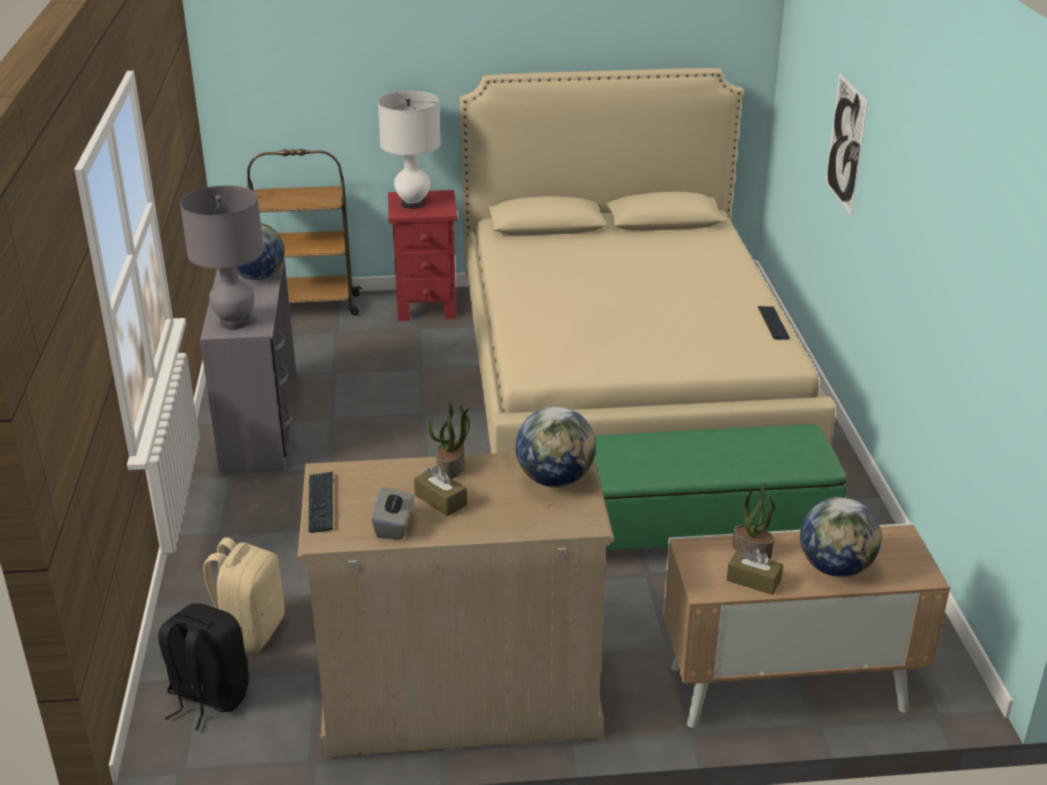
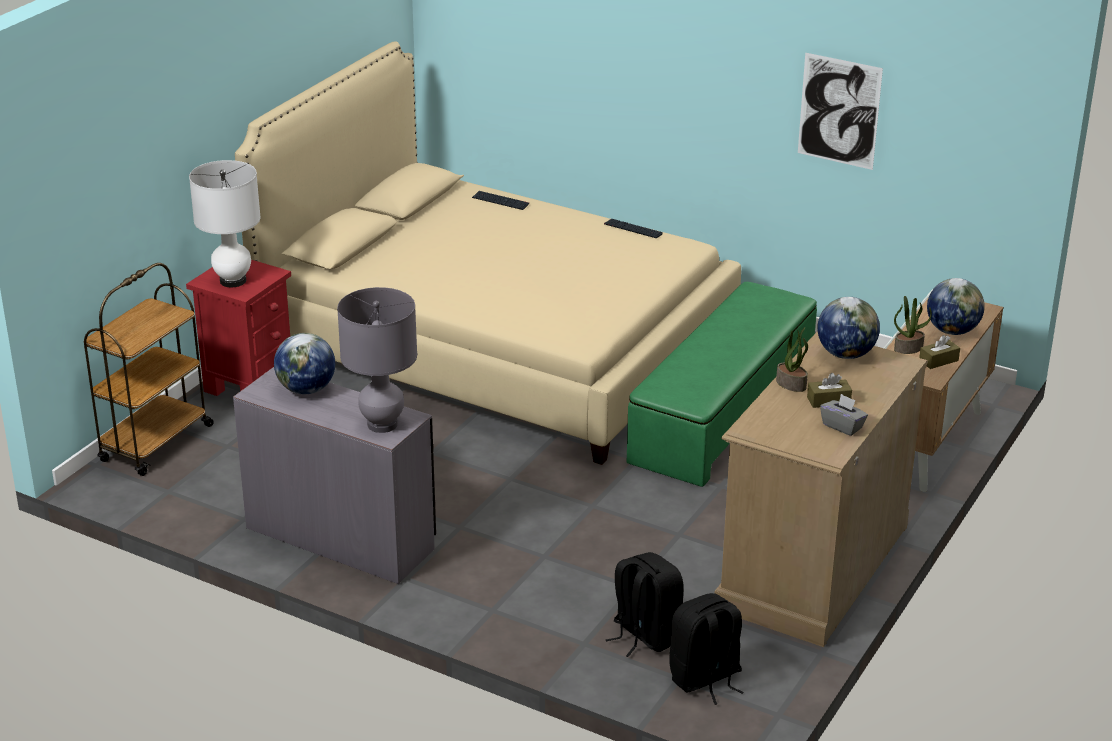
camera: 55 degrees left, 0 degrees up
beige backpack [203,537,285,654] -> black backpack [606,552,683,657]
keyboard [309,472,333,533] -> keyboard moved to [472,191,529,210]
picture [825,72,868,216] -> picture moved to [798,53,883,170]

